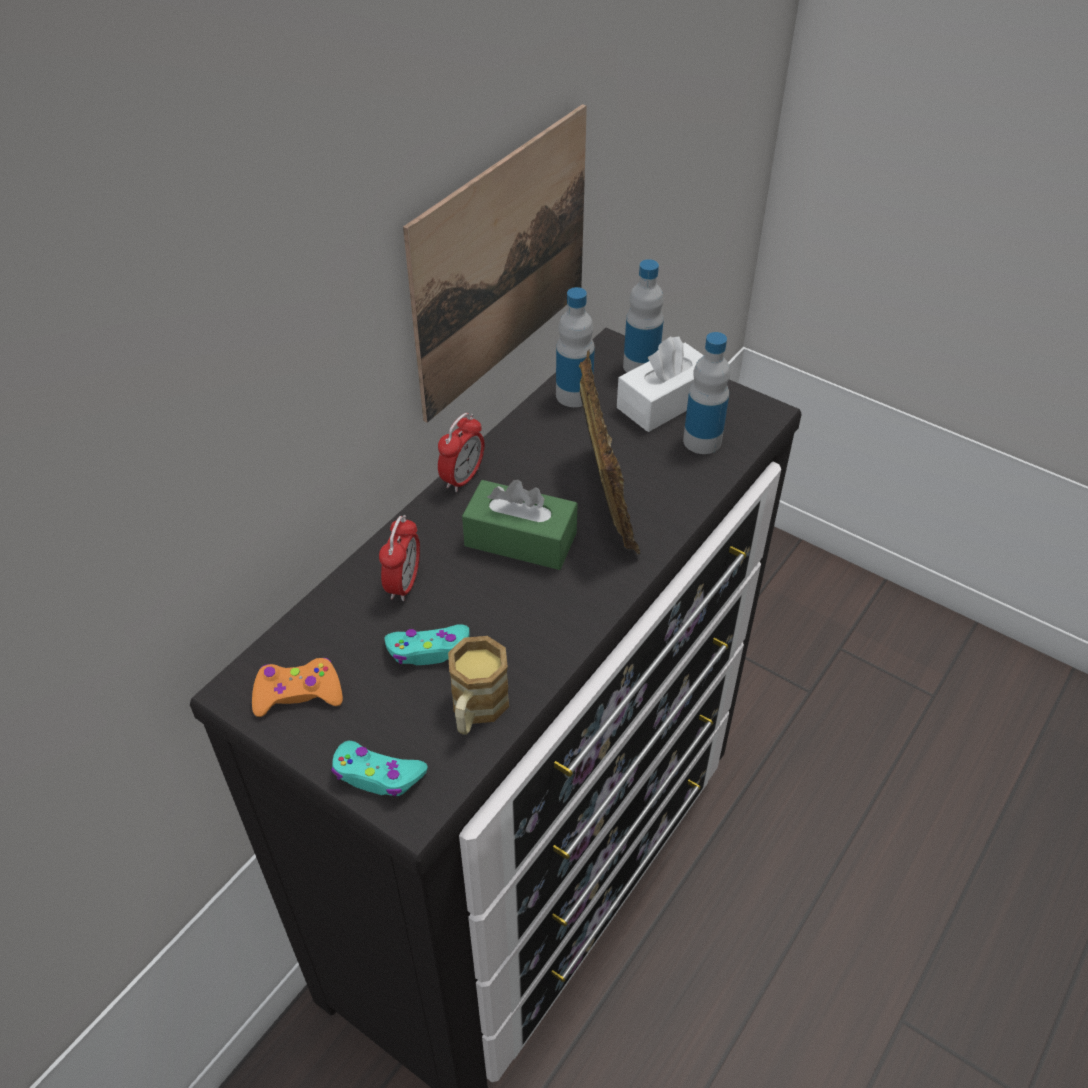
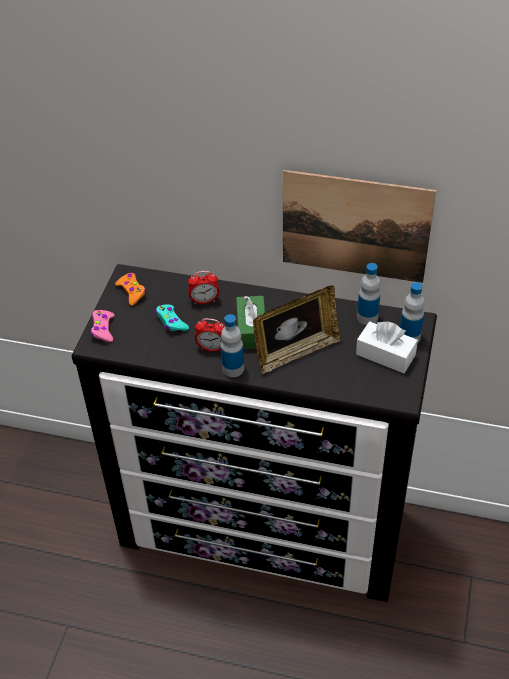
camera: 70 degrees right, 0 degrees up
turquoise game controller [331,741,428,797] -> pink game controller [90,310,115,342]
alarm clock [438,413,485,492] -> alarm clock moved to [195,318,225,352]
mug [448,636,509,735] -> none
bottle [683,332,730,454] -> bottle moved to [220,314,244,377]

